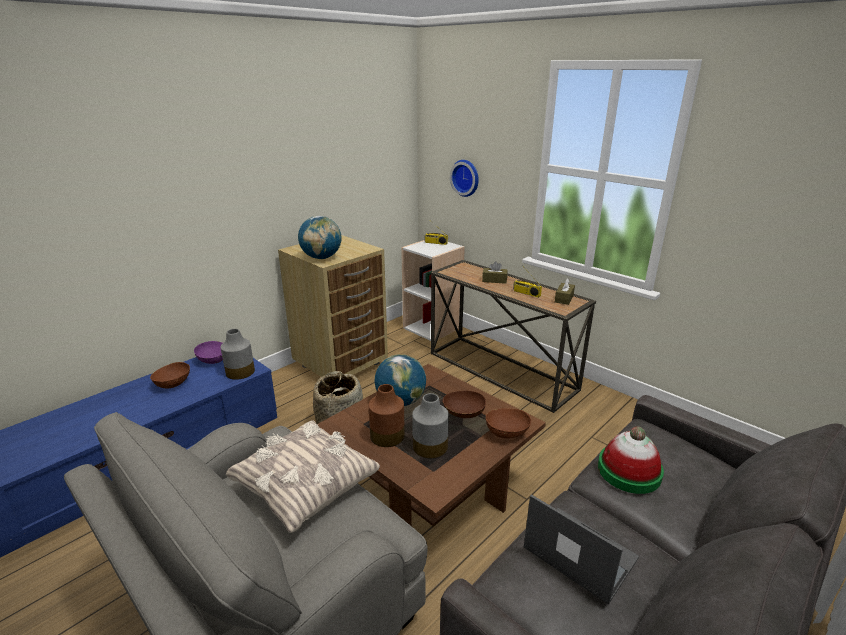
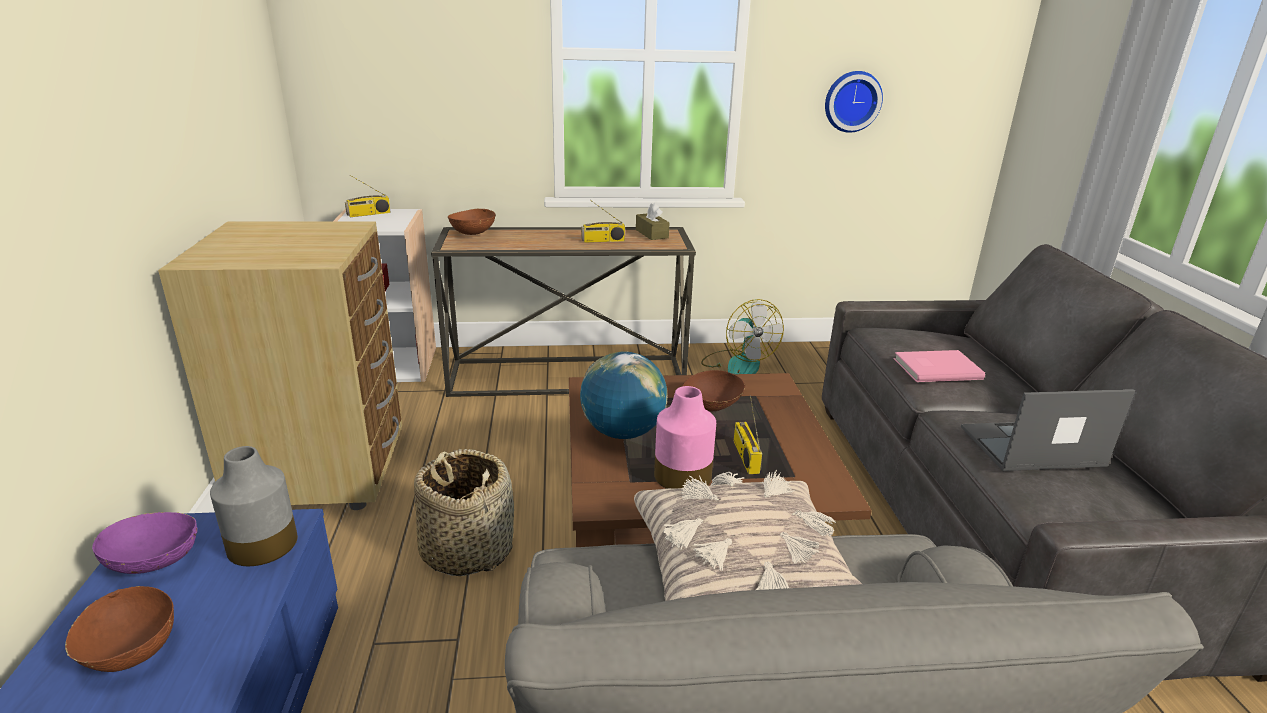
camera: 50 degrees left, 0 degrees up
globe [298,216,342,259] -> none
brown vase [369,384,405,447] -> pink vase [654,386,716,489]
grey vase [412,393,449,458] -> radio [734,395,762,474]
wall clock [450,160,479,197] -> wall clock moved to [825,71,883,133]
brown tissue box [482,261,508,284] -> none
brown bowl [486,408,531,439] -> brown bowl moved to [448,209,496,235]
hat [598,426,664,494] -> pink book [894,350,985,382]
none -> fan [701,299,784,374]

